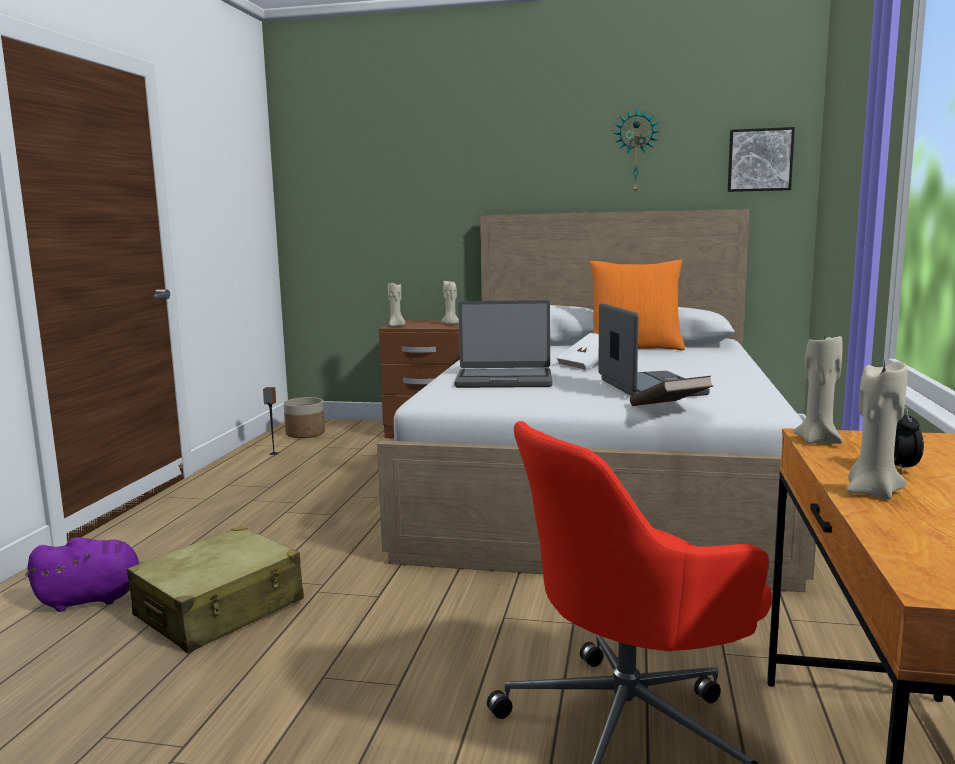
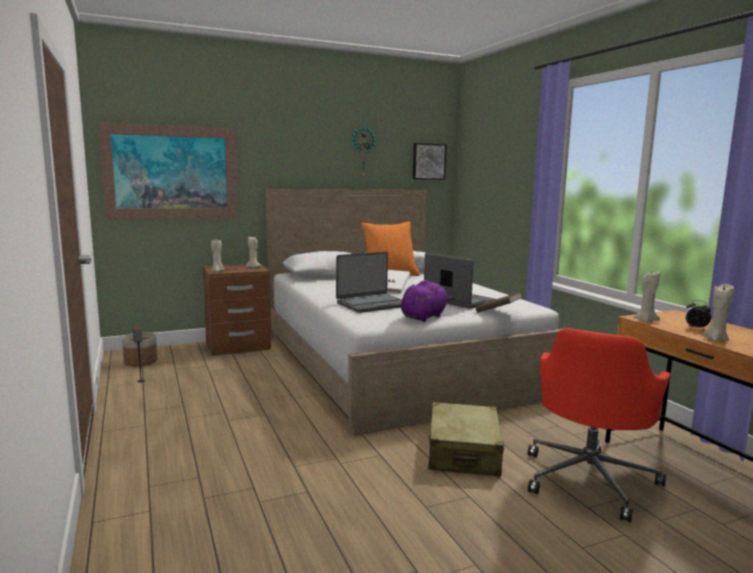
camera: 35 degrees left, 0 degrees up
purple plush toy [26,537,139,612] -> purple plush toy moved to [401,280,454,322]
beige suitcase [127,526,304,653] -> beige suitcase moved to [428,402,505,476]
none -> picture [98,122,237,219]

